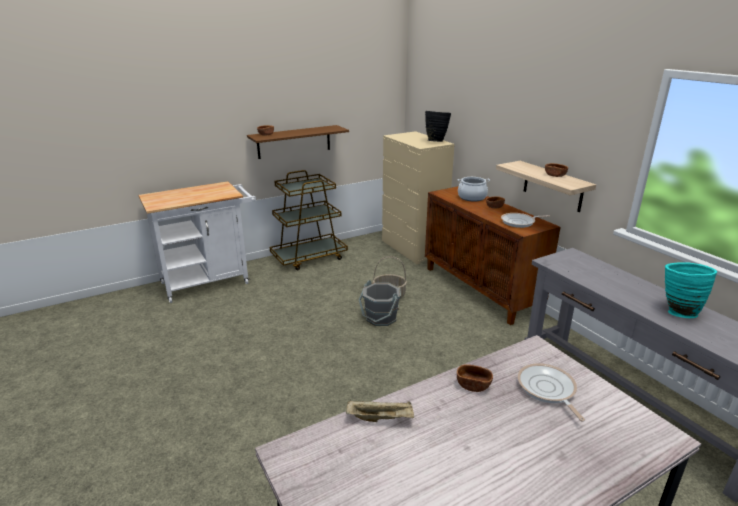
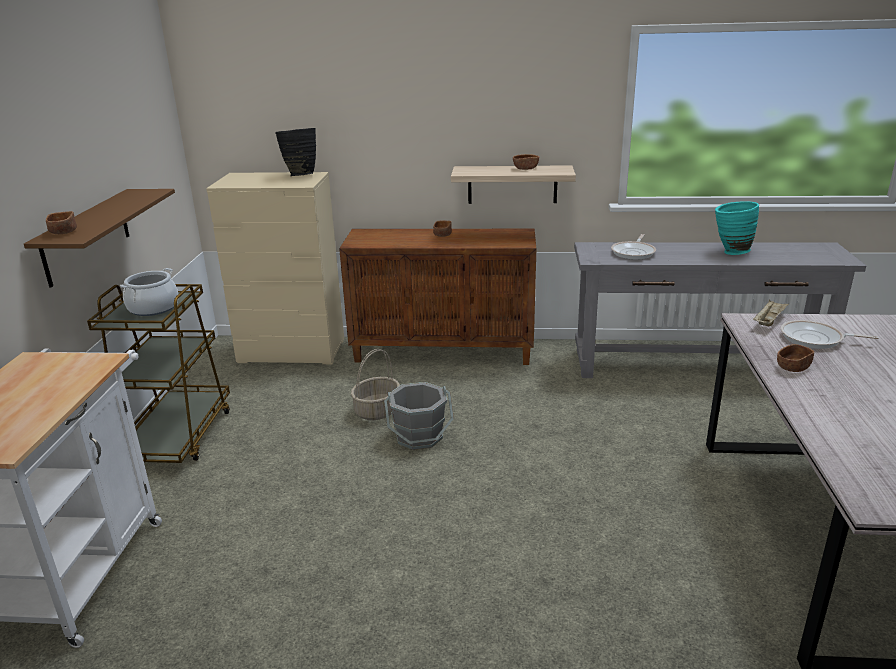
camera: 55 degrees left, 0 degrees up
beige tray [346,400,414,422] -> beige tray moved to [753,299,789,326]
cooking pot [457,177,490,202] -> cooking pot moved to [120,268,178,316]
frying pan [501,213,550,228] -> frying pan moved to [611,234,656,260]

